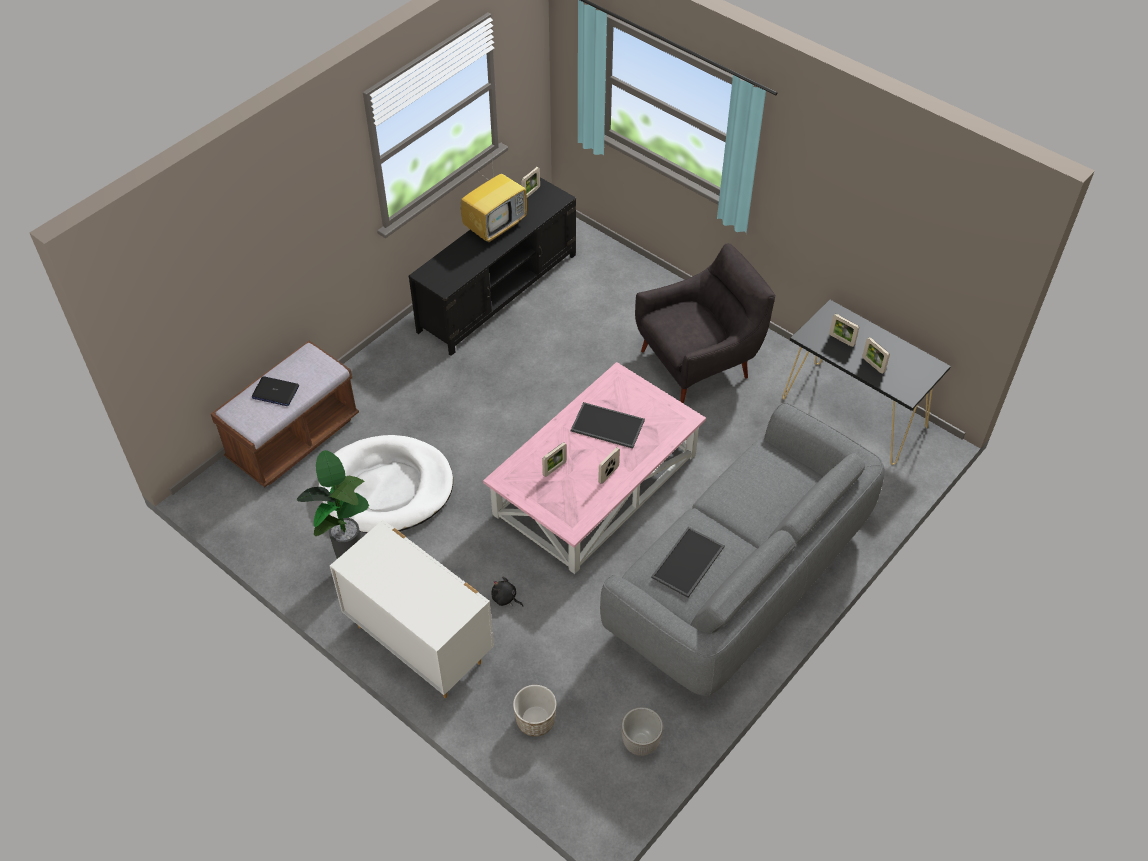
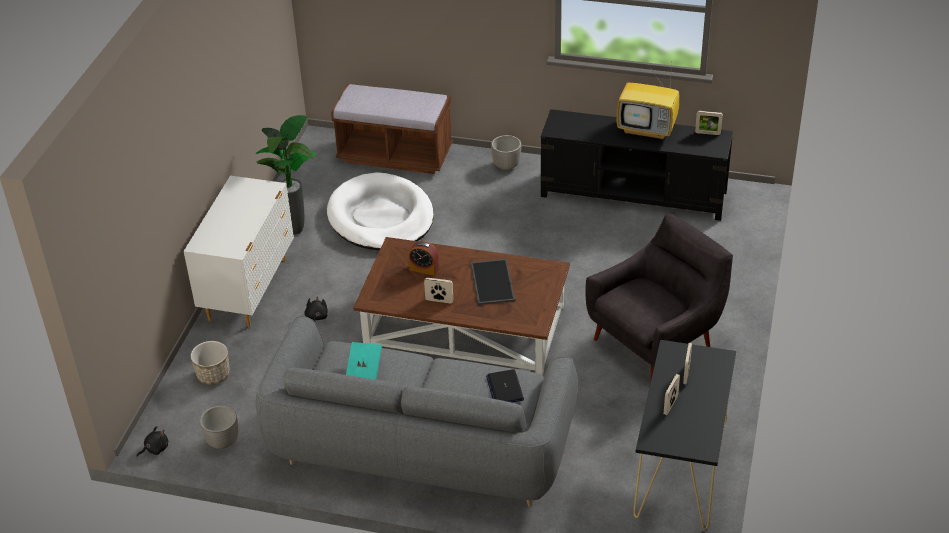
camera: 65 degrees right, 10 degrees down
laptop [252,376,299,406] -> laptop moved to [486,369,524,403]
pink coffee table [483,362,706,574] -> brown coffee table [353,237,570,375]
picture frame [542,442,567,477] -> alarm clock [409,241,439,276]
grey armchair [635,243,776,404] -> grey armchair turned 75 degrees counterclockwise [585,213,733,379]
tray [651,527,725,598] -> turquoise book [346,342,382,380]
none -> black plush toy [137,426,168,457]
none -> planter [491,135,521,171]

